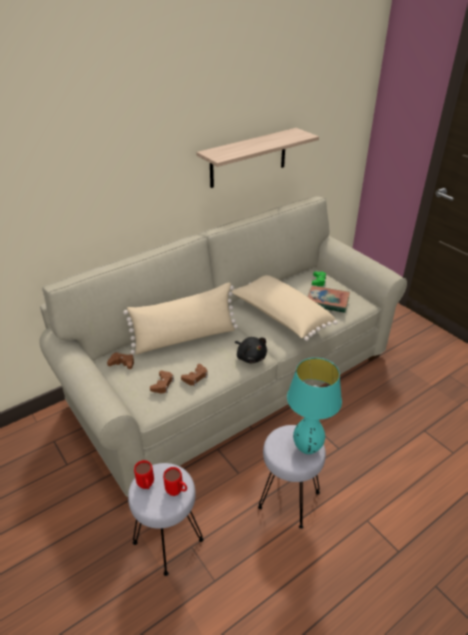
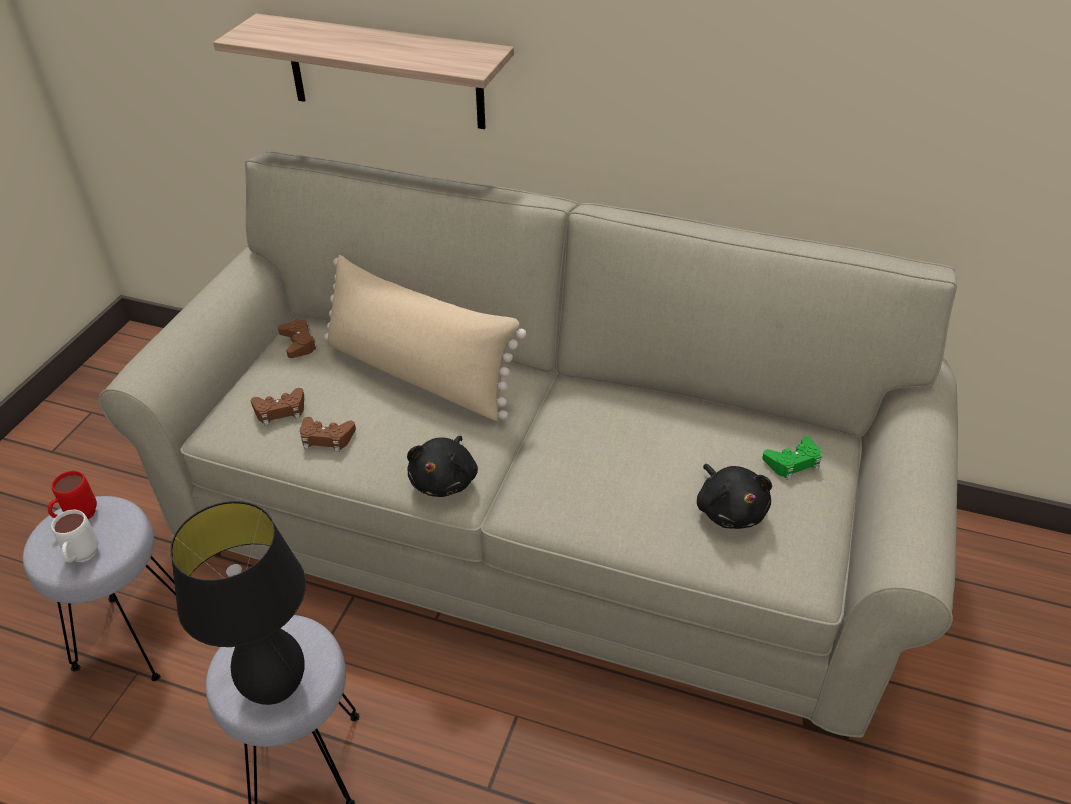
camera: 55 degrees right, 5 degrees up
red mug [163,467,187,496] -> white mug [51,510,98,563]
shelf [196,128,319,188] -> shelf moved to [213,13,514,129]
beige pillow [231,275,338,341] -> none
turquoise table lamp [287,358,342,454] -> black table lamp [170,501,306,705]
book [307,286,350,313] -> black plush toy [697,464,772,529]

